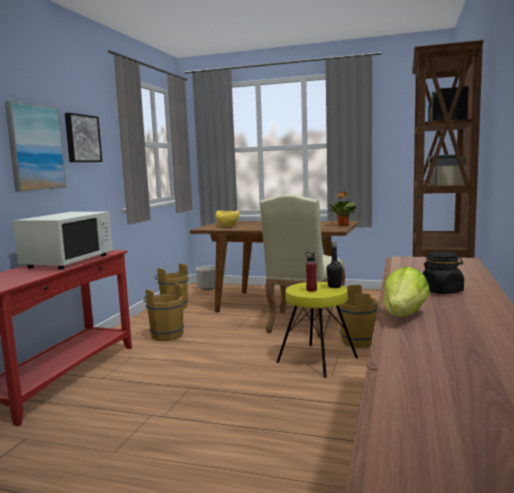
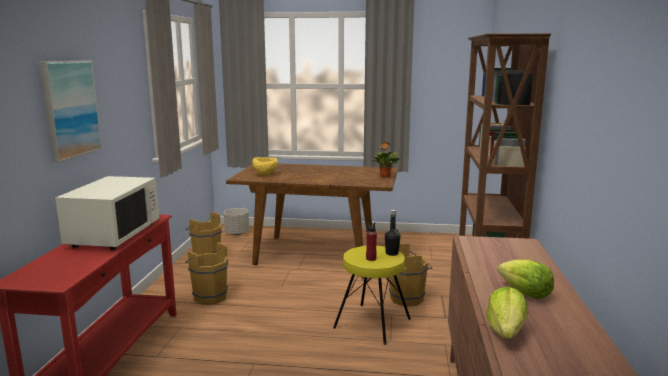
camera: 10 degrees left, 5 degrees up
picture [65,113,102,162] -> none
beige chair [260,194,345,338] -> none
black jar [422,252,464,294] -> lettuce [498,259,554,299]

